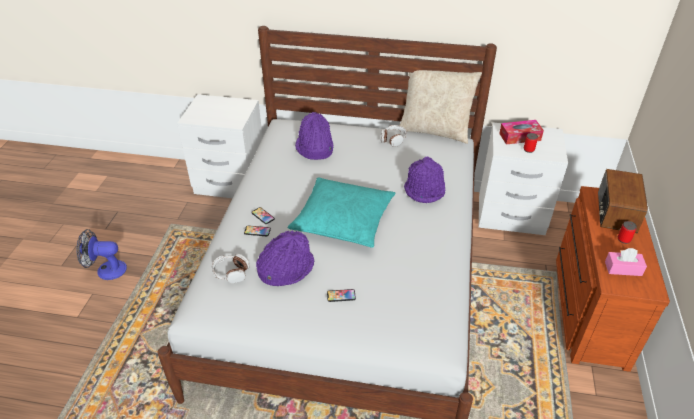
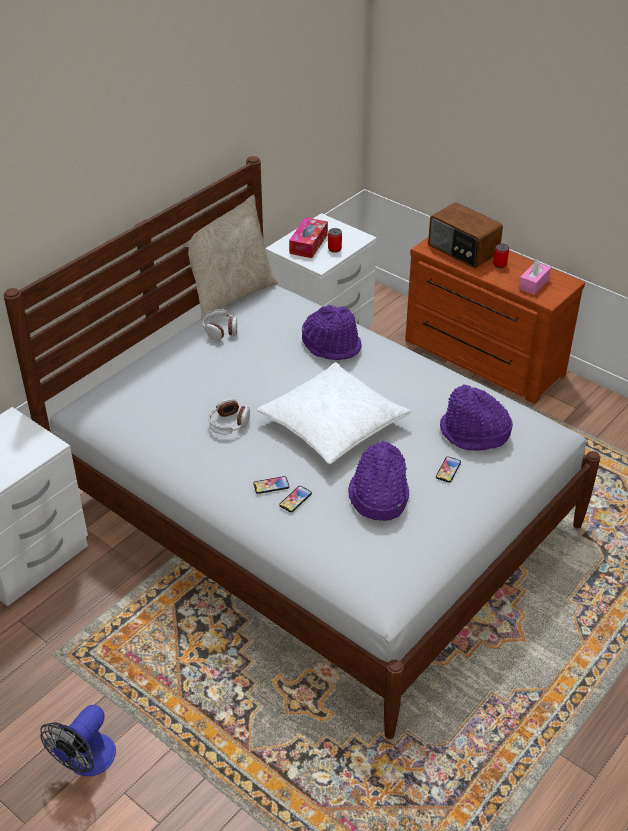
camera: 60 degrees left, 0 degrees up
headphones [212,254,250,283] -> headphones moved to [208,398,250,435]
turquoise pillow [288,178,396,248] -> white pillow [256,362,411,464]
purple hat [295,112,334,160] -> purple hat moved to [440,384,513,451]

